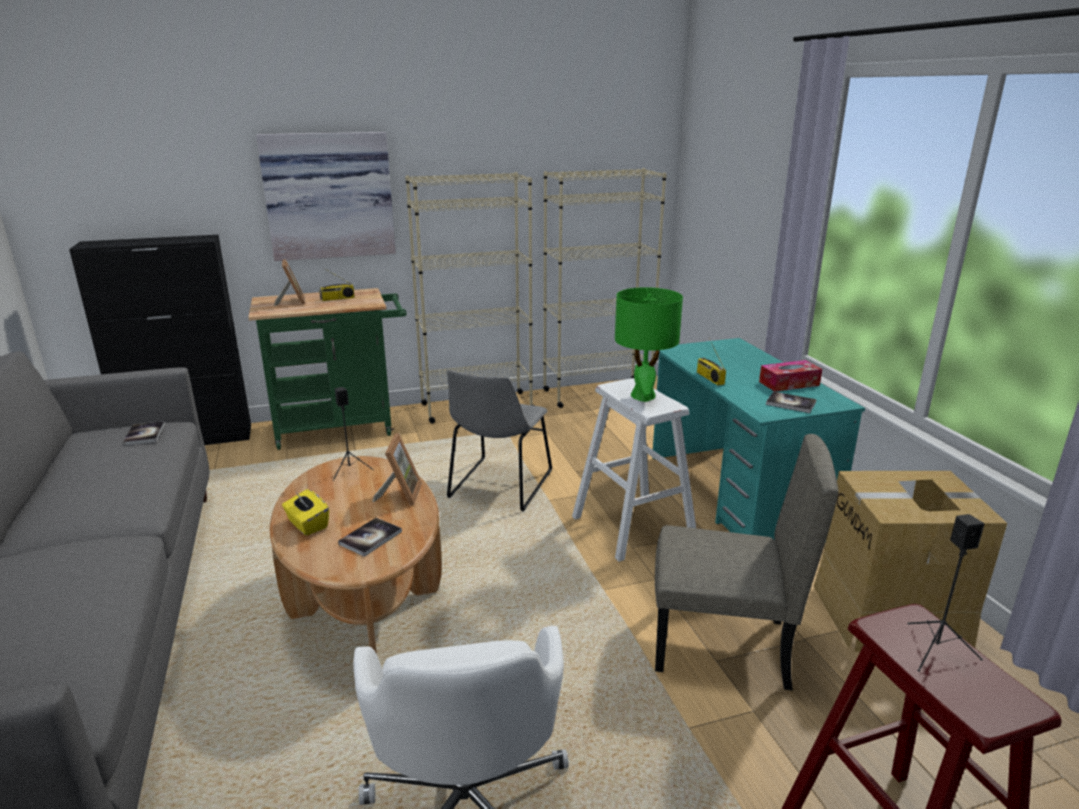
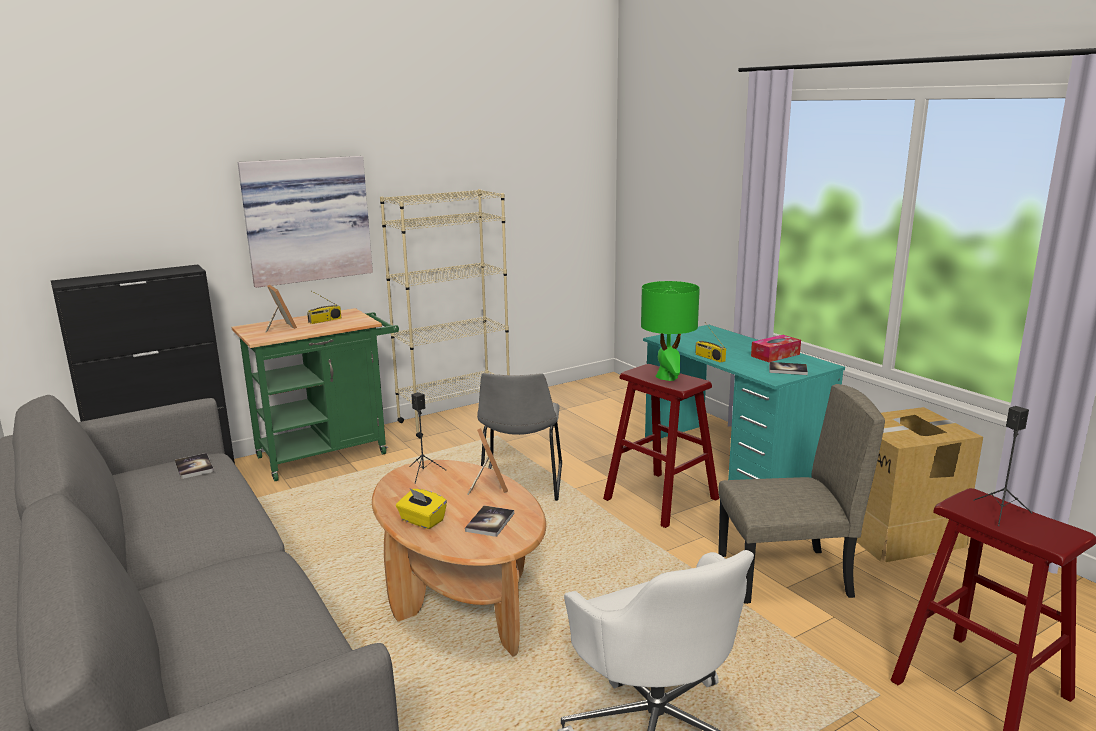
camera: 15 degrees left, 5 degrees down
beige bookcase [543,168,667,408] -> none
white stool [572,378,696,562] -> red stool [603,364,719,528]

